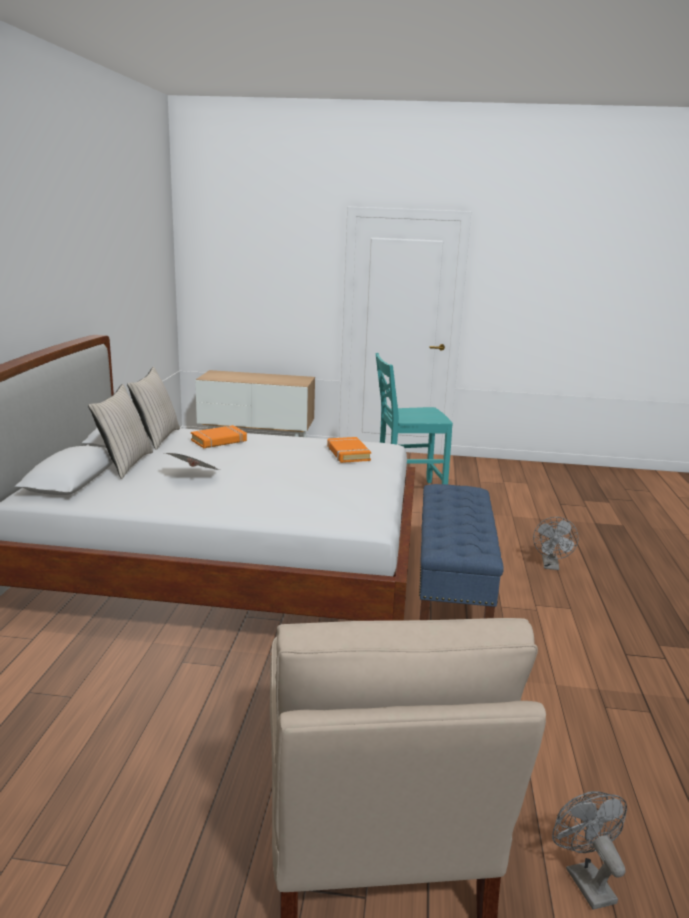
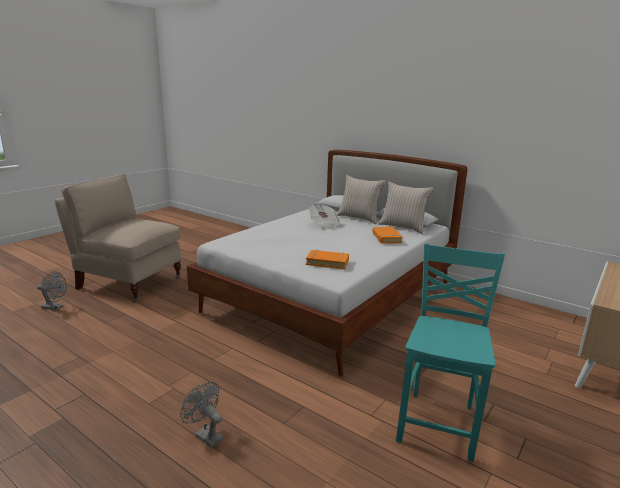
camera: 120 degrees right, 0 degrees up
blue bench [419,484,504,620] -> none

